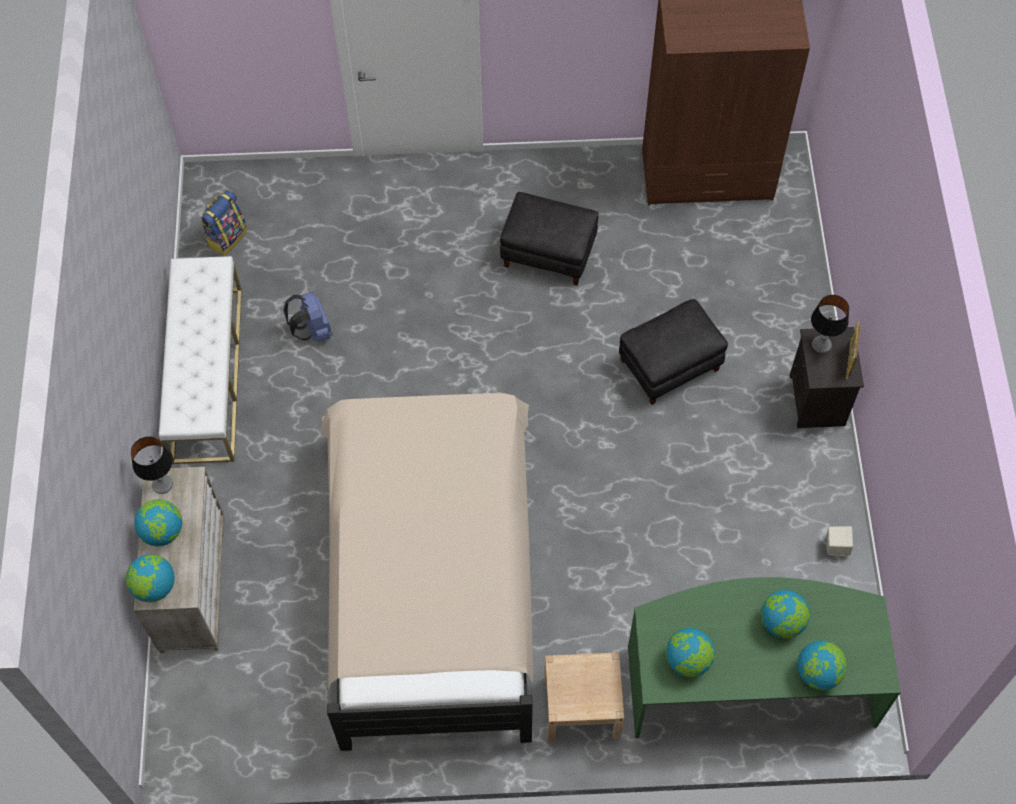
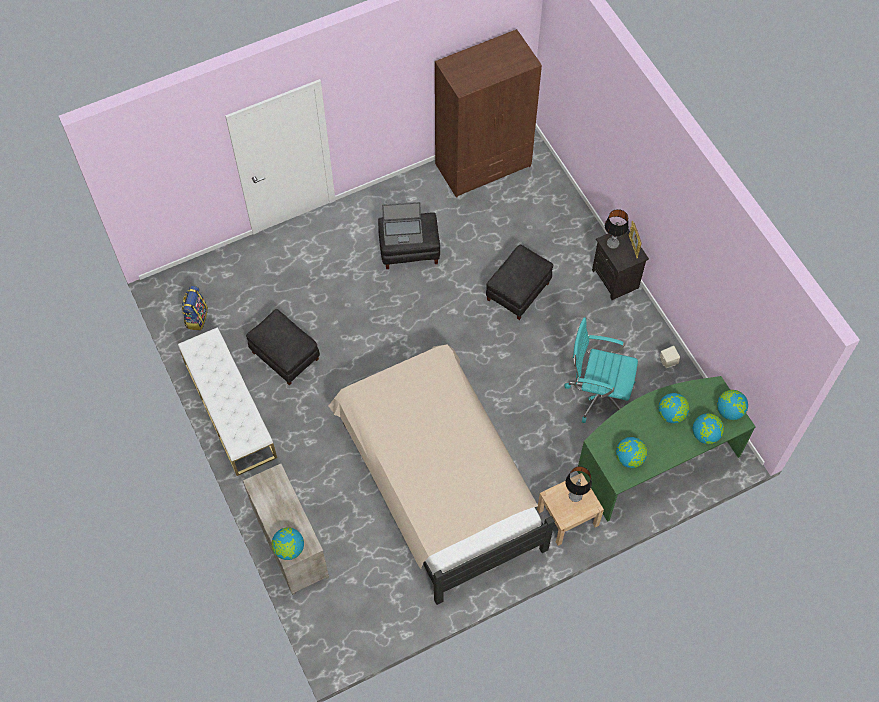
camera: 25 degrees left, 0 degrees up
table lamp [131,436,173,494] -> table lamp moved to [565,466,592,502]
globe [134,499,182,546] -> globe moved to [717,390,748,420]
blue backpack [284,292,332,342] -> black ottoman [246,309,320,385]
none -> laptop [382,202,423,246]
none -> turquoise office chair [564,317,638,423]

